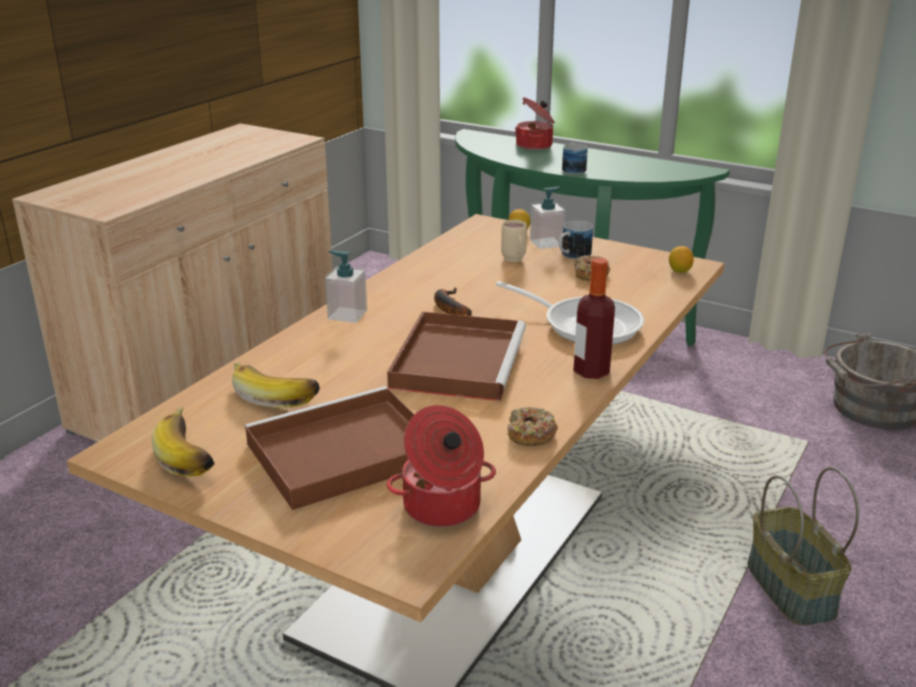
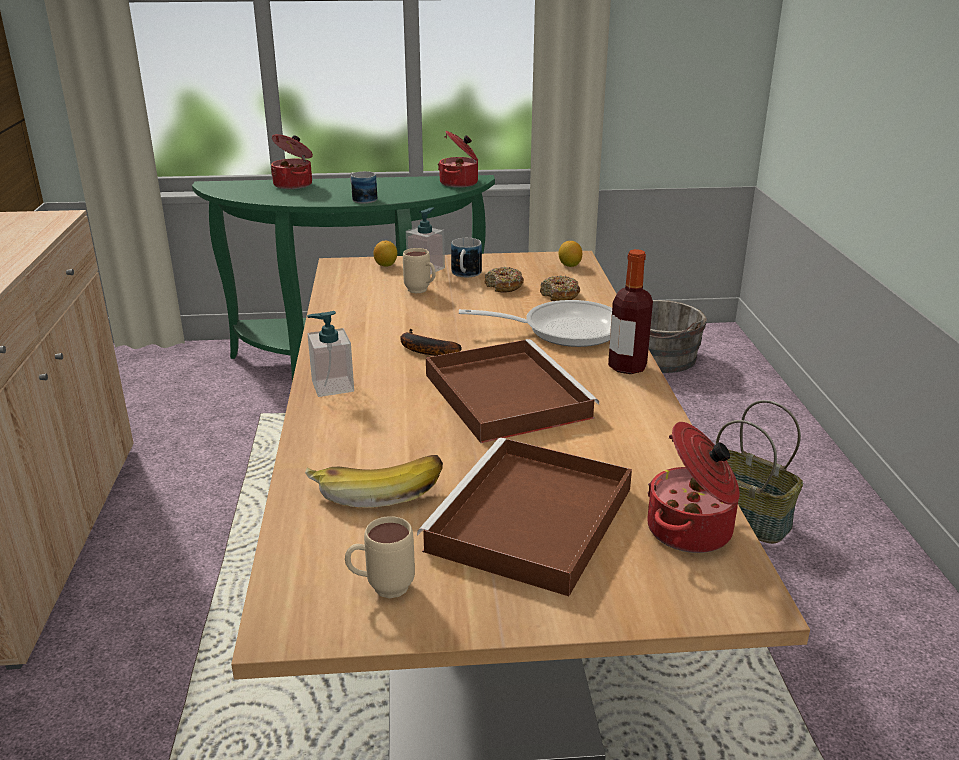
camera: 35 degrees left, 0 degrees up
banana [152,407,215,477] -> beige mug [345,516,415,598]
donut [507,407,558,446] -> donut moved to [540,275,580,301]
none -> cooking pot [438,131,478,188]

